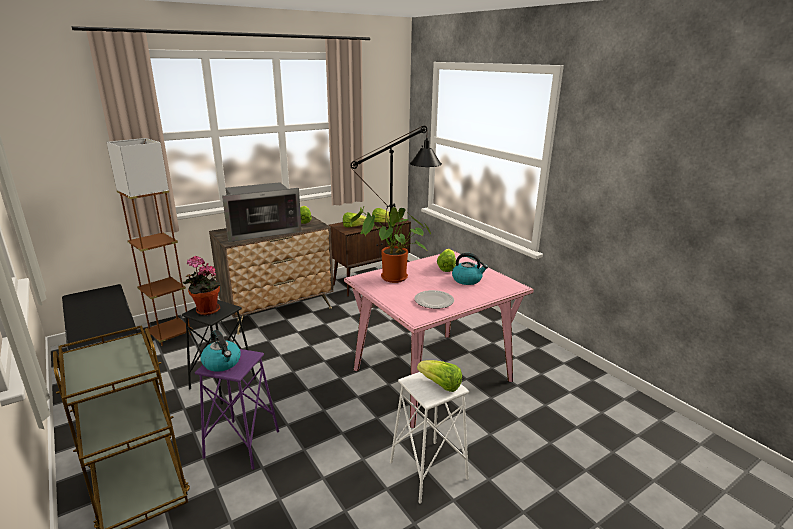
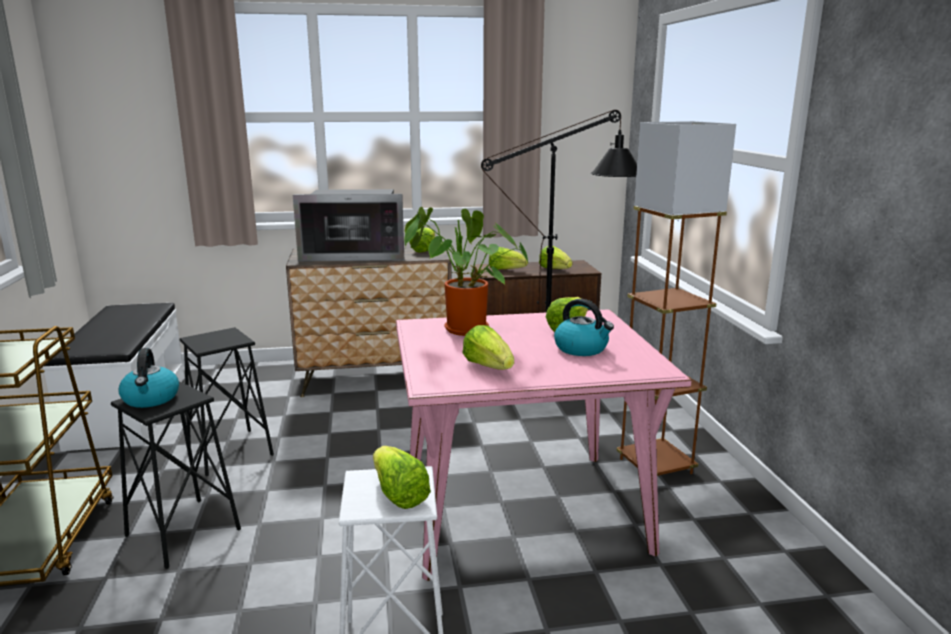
camera: 25 degrees right, 5 degrees down
brown floor lamp [106,138,193,346] -> brown floor lamp moved to [617,121,736,476]
potted plant [183,256,220,315] -> none
purple stool [195,349,279,470] -> black stool [111,381,241,569]
plate [415,290,454,309] -> lettuce [462,325,514,370]

